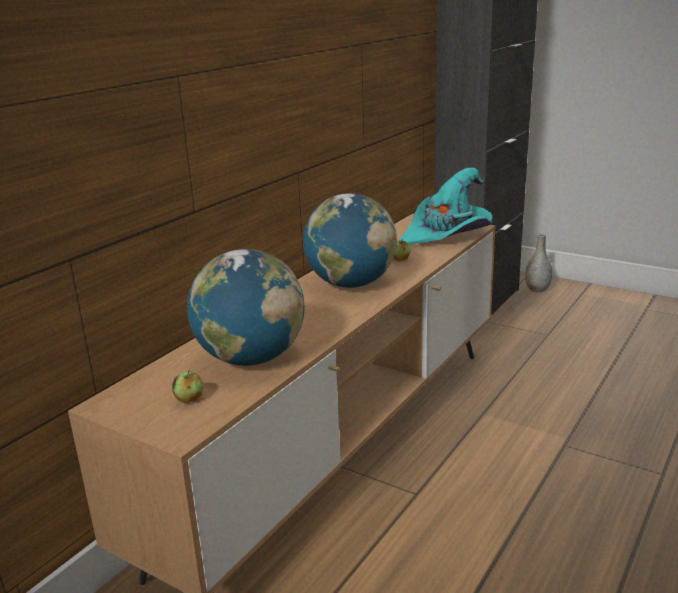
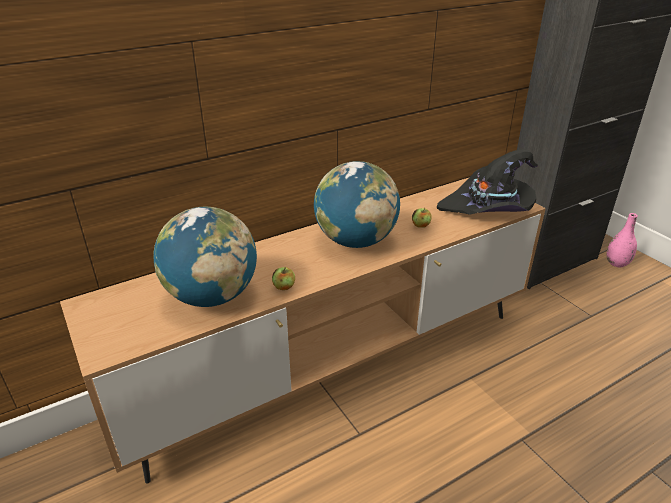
camera: 25 degrees right, 10 degrees up
apple [172,370,203,403] -> apple moved to [272,267,295,290]
turquoise hat [400,167,492,245] -> black hat [437,149,538,214]
grey vase [525,234,552,292] -> pink vase [606,213,638,267]

